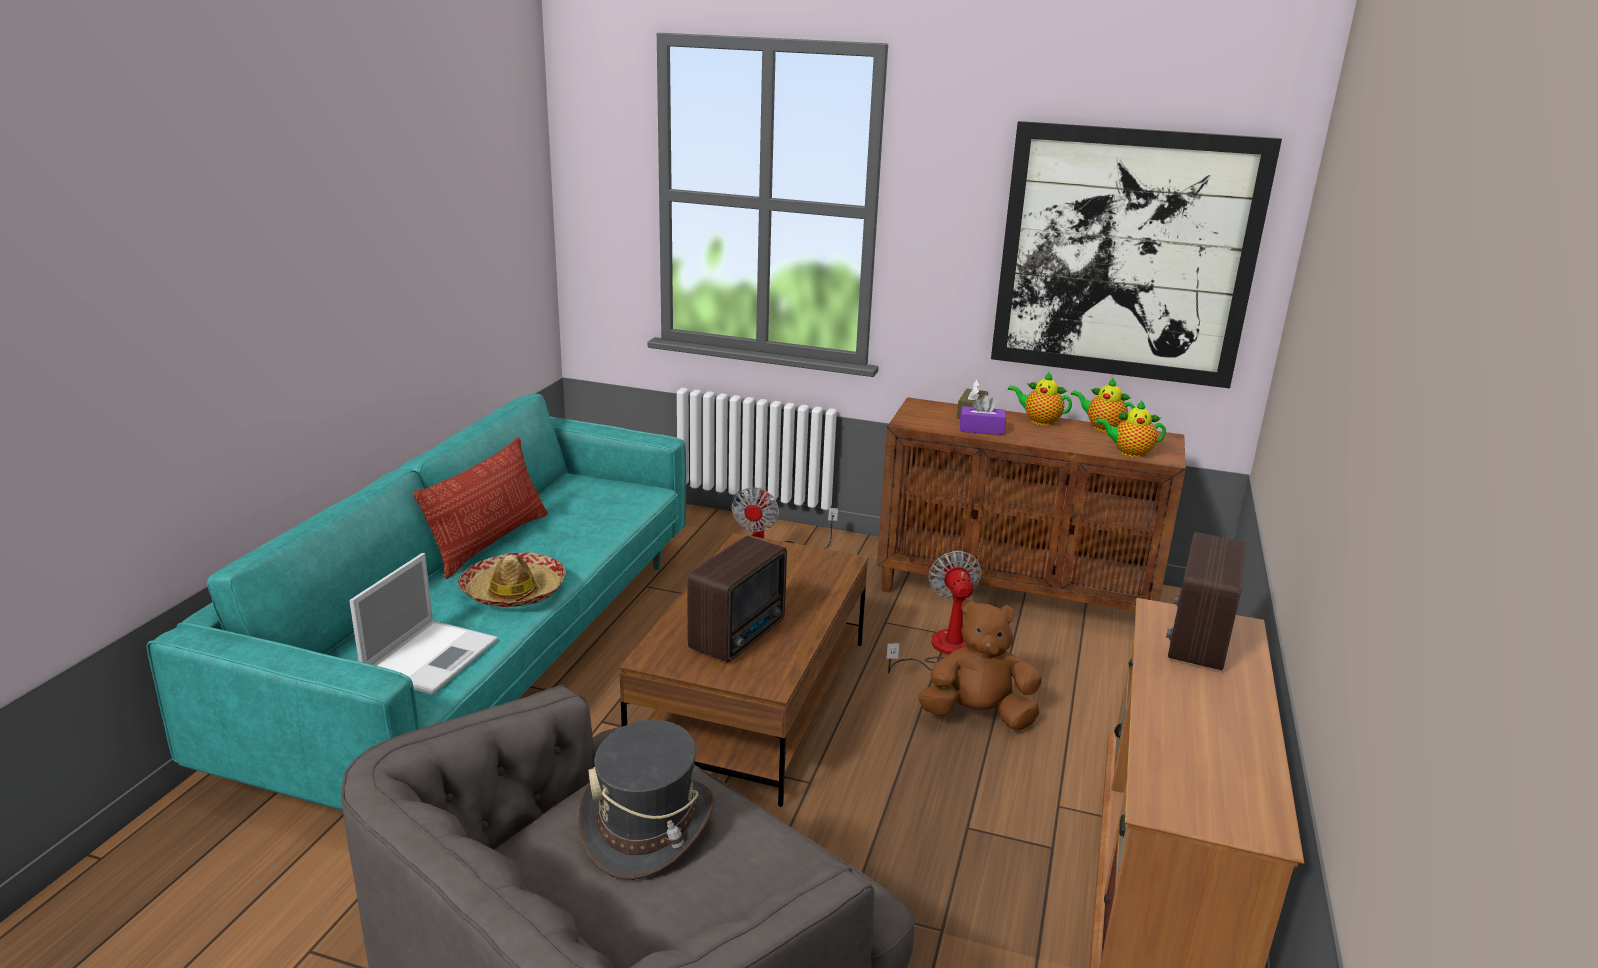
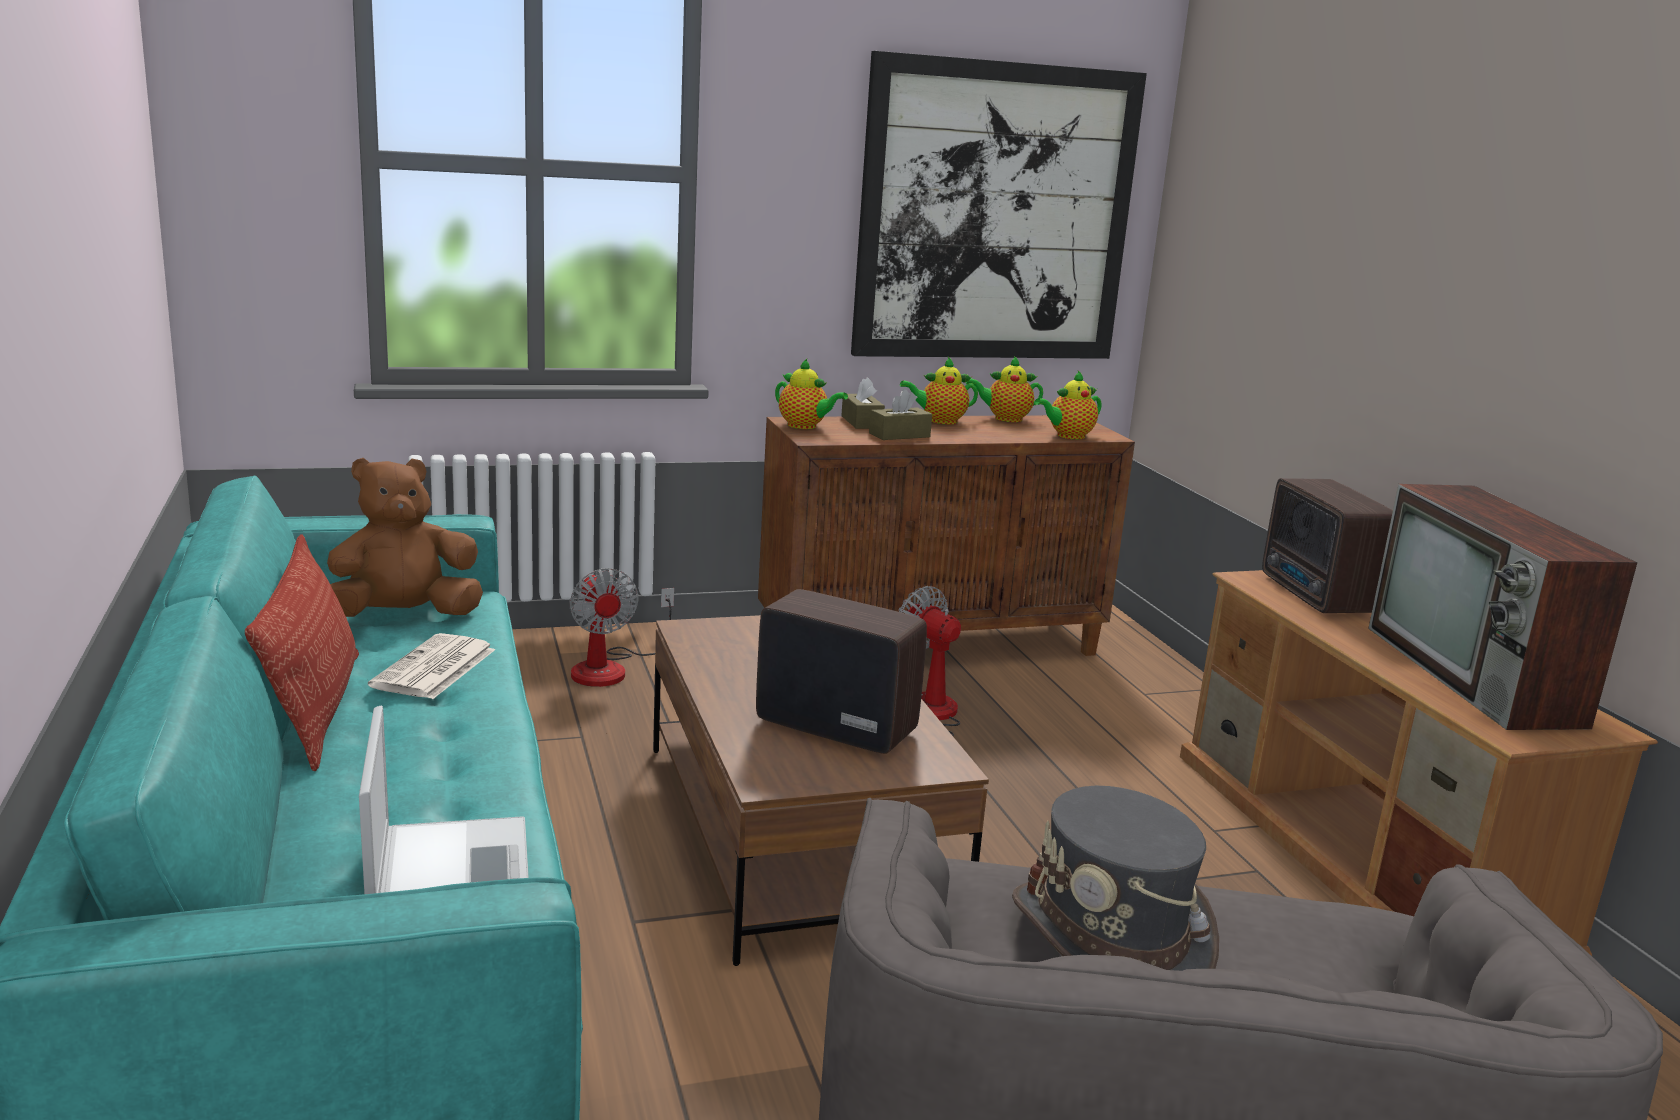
camera: 35 degrees left, 5 degrees down
hat [458,552,566,607] -> none
radio [687,536,787,662] -> radio turned 60 degrees counterclockwise [756,589,927,754]
brown plush toy [918,599,1042,730] -> brown plush toy moved to [327,458,483,617]
purple tissue box [960,395,1006,435] -> brown tissue box [869,389,932,440]
none -> newspaper [368,633,495,699]
none -> teapot [775,359,848,429]
none -> television [1368,484,1637,730]

